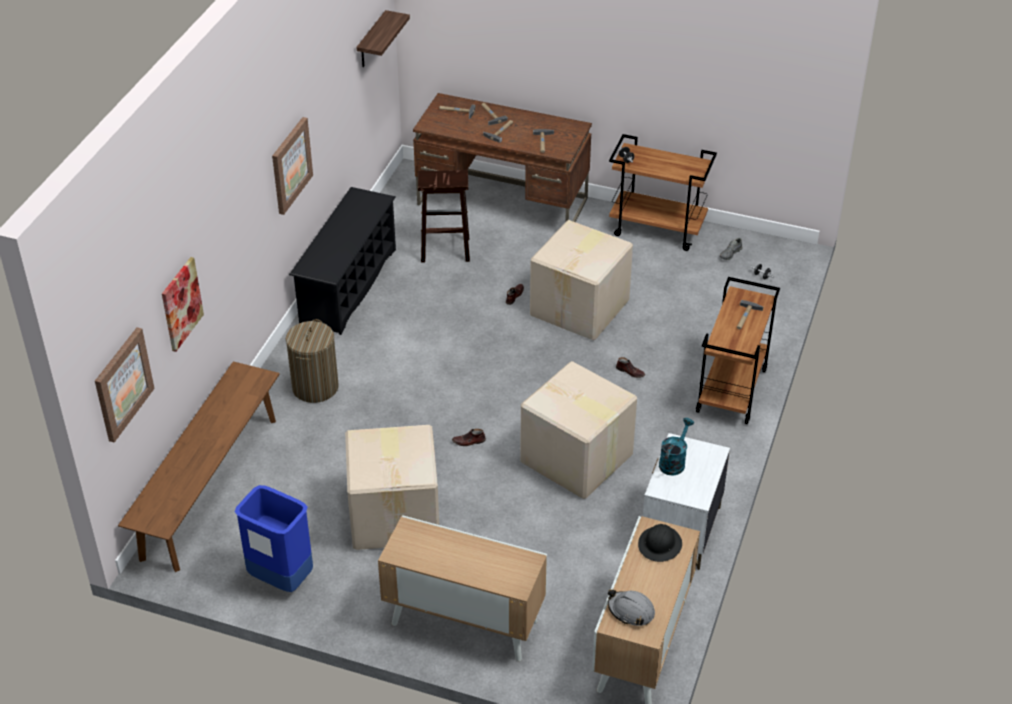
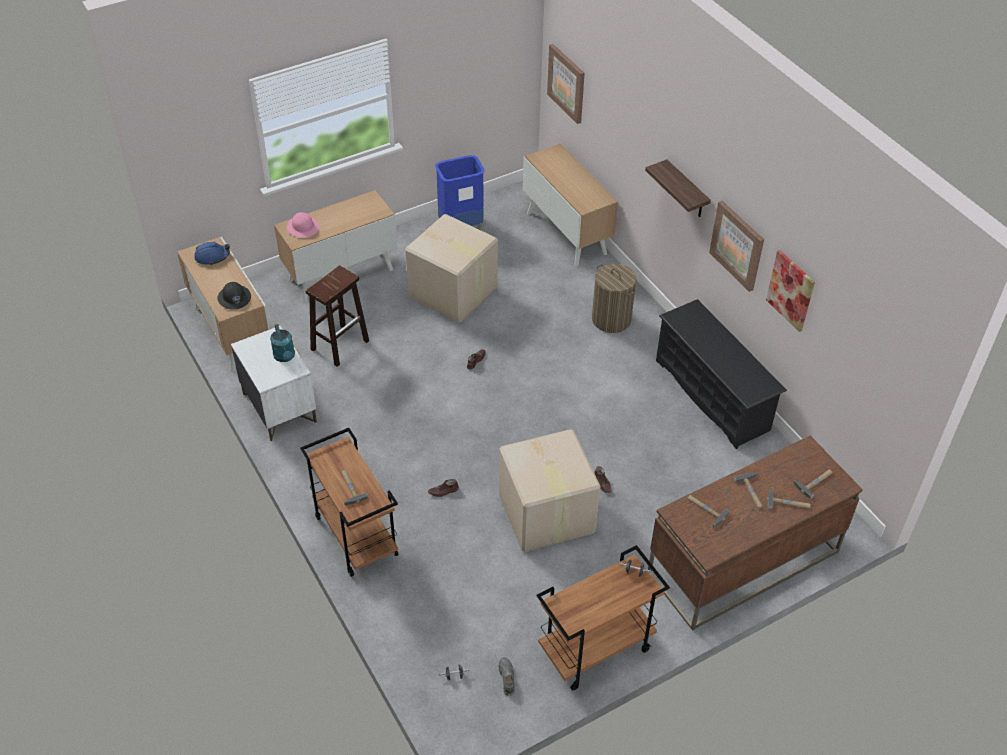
camera: 130 degrees right, 5 degrees up
brown bench [118,361,280,572] -> cabinet [523,144,618,267]
picture [162,257,204,352] -> picture moved to [766,250,815,332]
shelf [356,10,410,67] -> shelf moved to [645,160,711,217]
brown stool [418,170,470,263] -> brown stool moved to [306,265,369,367]
cardboard box [520,361,637,499] -> none
grey hard hat [608,589,655,626] -> blue hard hat [194,242,230,265]
none -> pink hard hat [287,212,319,238]

